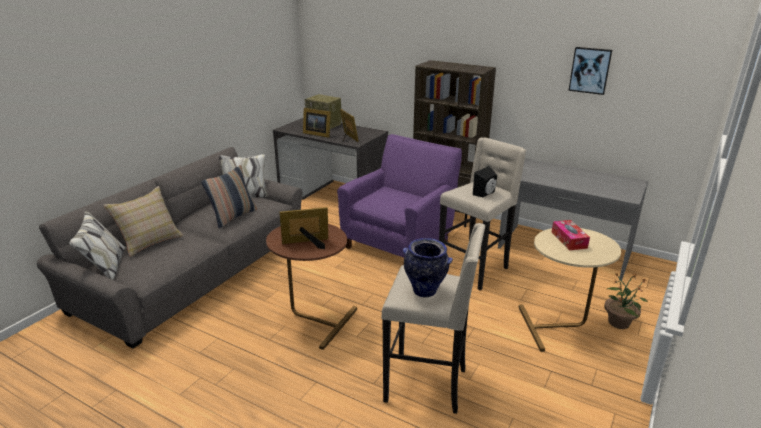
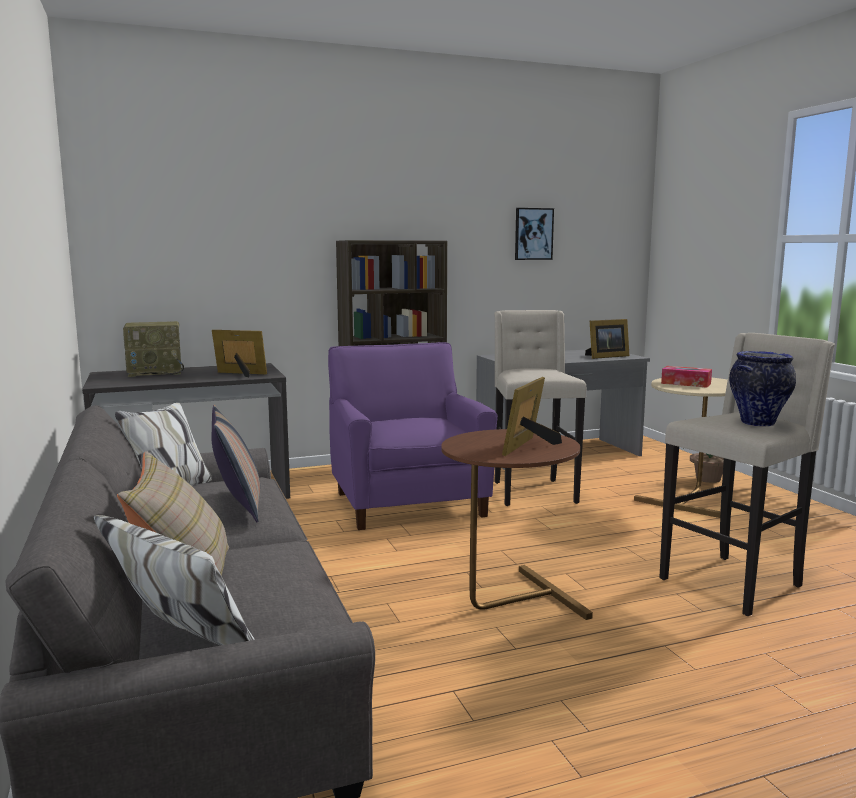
camera: 50 degrees left, 15 degrees down
picture frame [303,108,331,138] -> picture frame moved to [585,319,630,359]
black speaker [473,166,497,198] -> none

